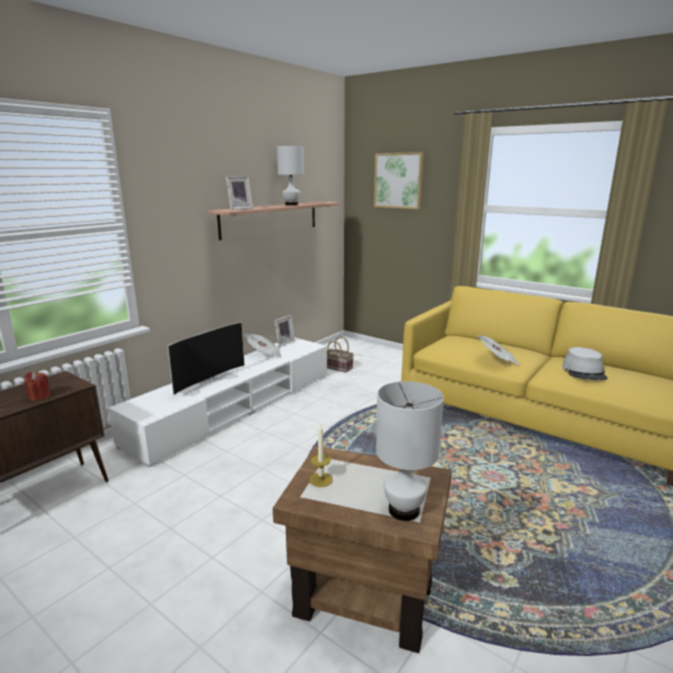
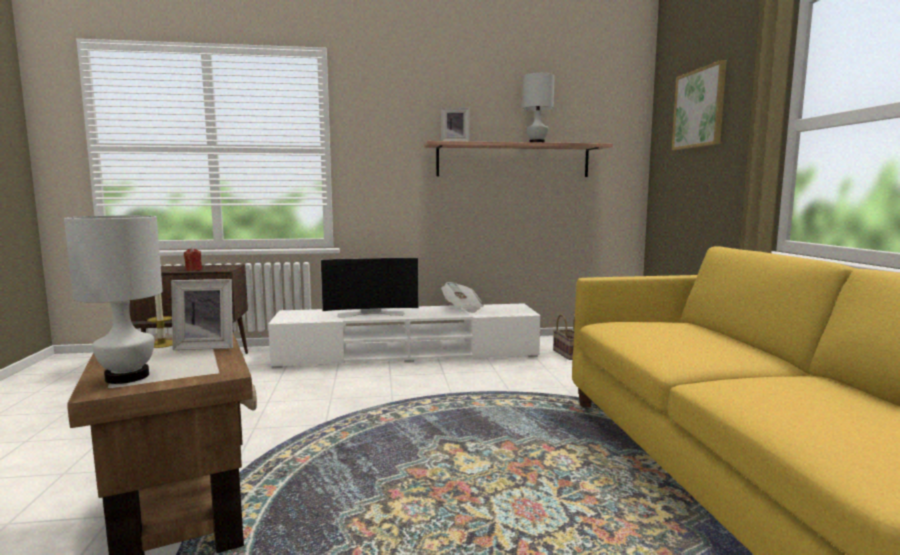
camera: 45 degrees right, 10 degrees down
picture frame [274,315,295,348] -> picture frame moved to [171,279,233,350]
newspaper [477,335,520,365] -> none
grey hat [562,347,608,380] -> none

